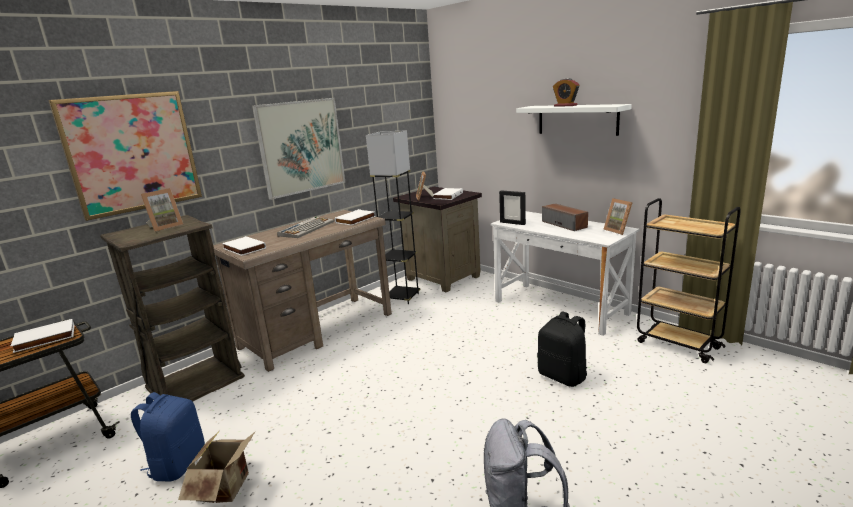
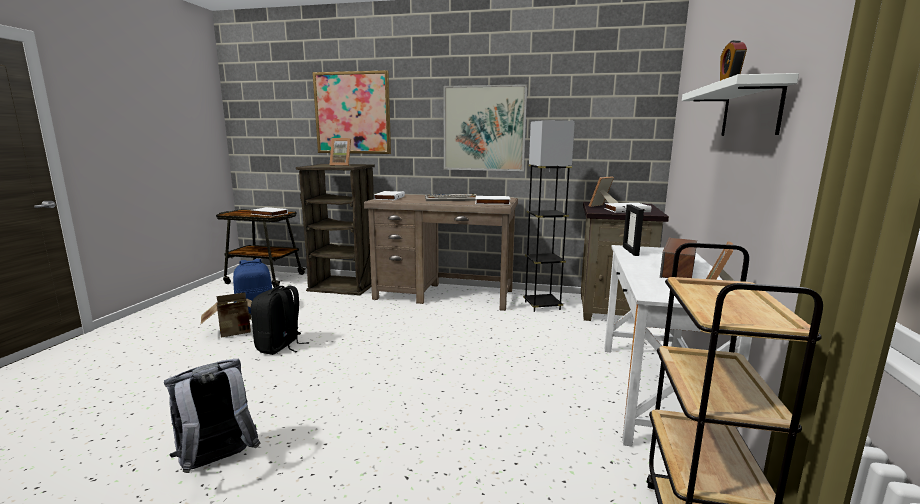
camera: 55 degrees right, 5 degrees down
black backpack [537,311,587,387] -> black backpack moved to [251,286,309,355]

